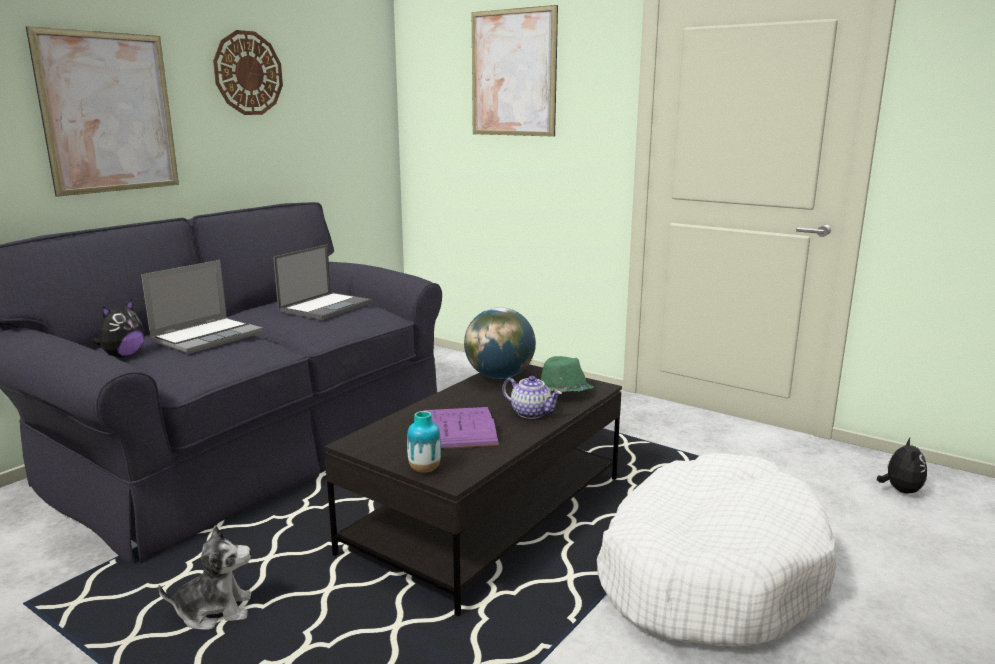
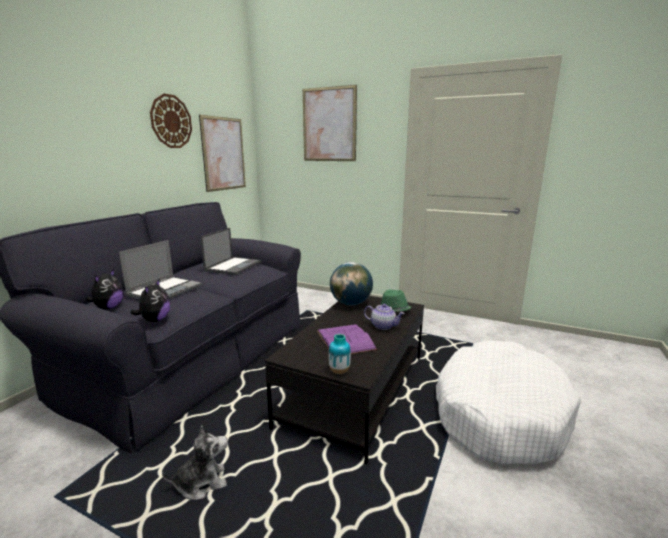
camera: 10 degrees left, 0 degrees up
picture [26,26,179,197] -> picture moved to [199,115,246,192]
plush toy [877,438,927,494] -> plush toy moved to [131,279,170,322]

